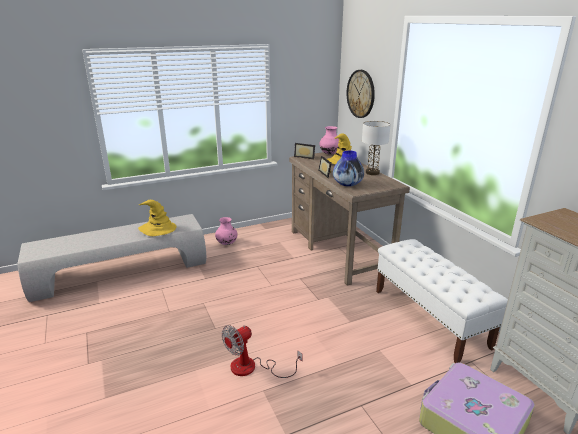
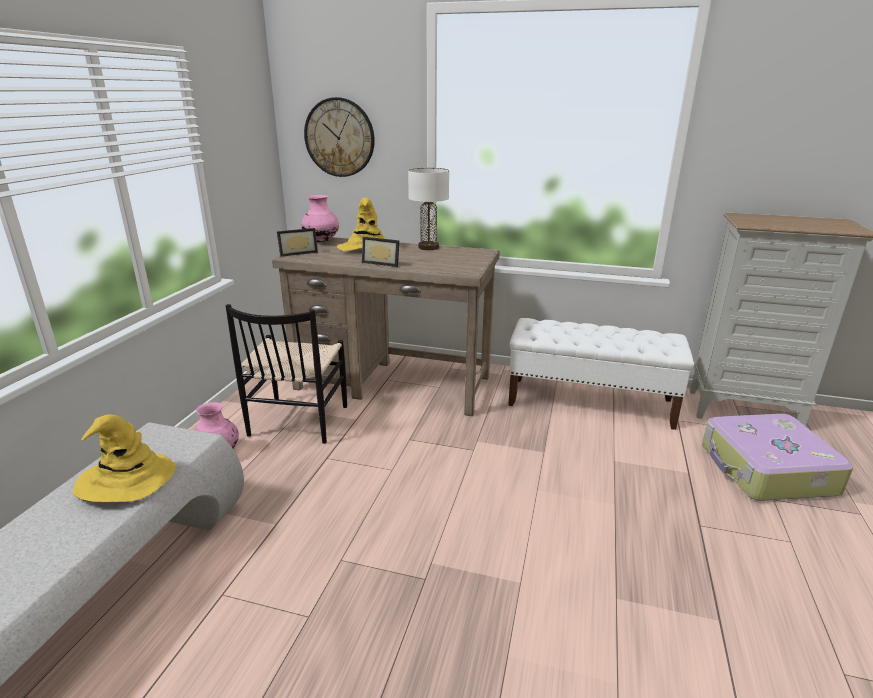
camera: 50 degrees left, 0 degrees up
fan [222,325,303,378] -> none
vase [333,151,364,186] -> none
none -> black chair [226,304,347,444]

